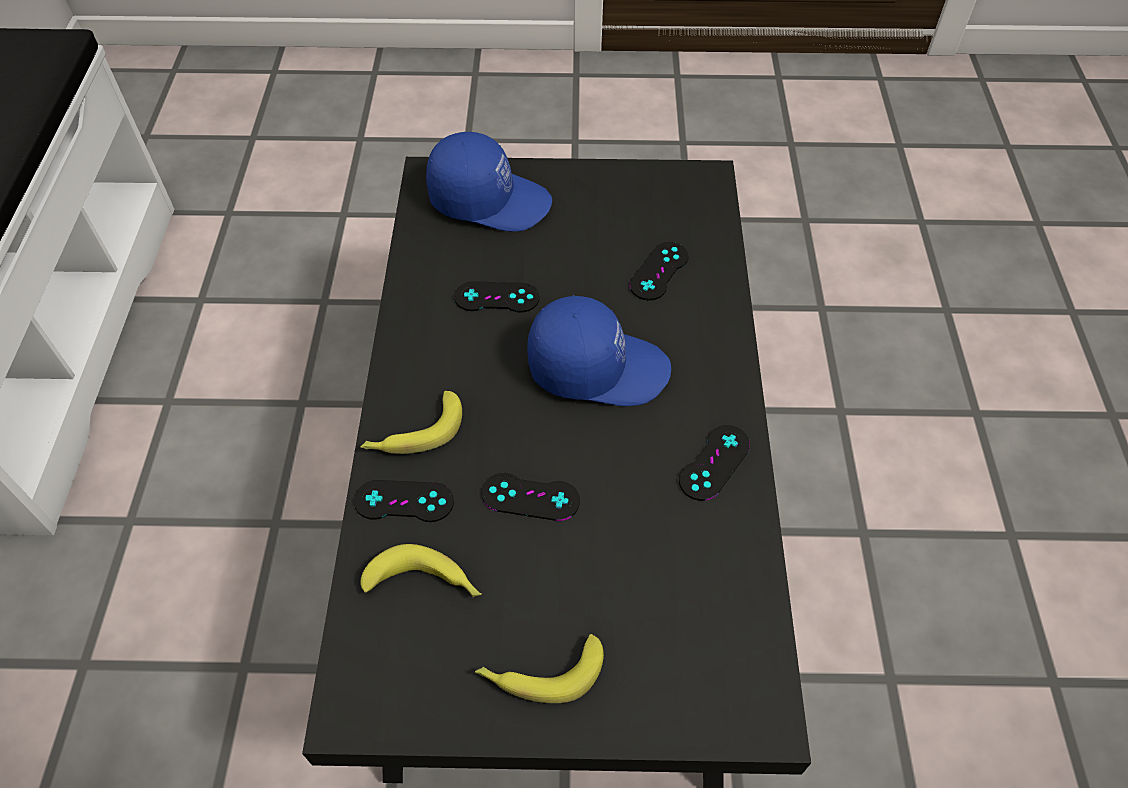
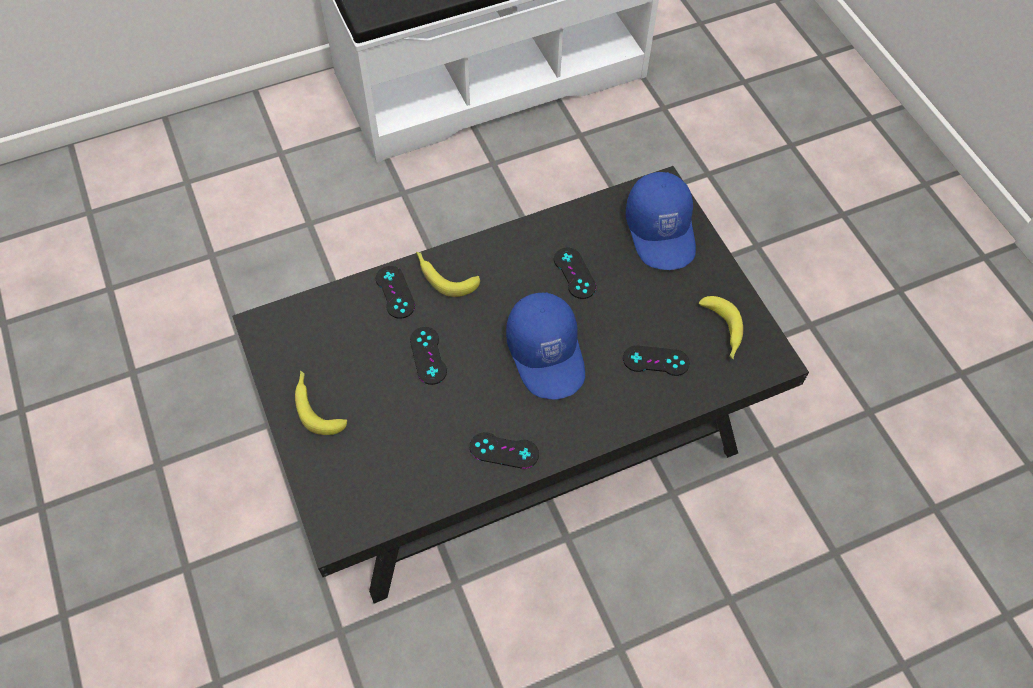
camera: 65 degrees right, 5 degrees up
banana [360,544,482,597] -> banana moved to [699,296,743,360]

